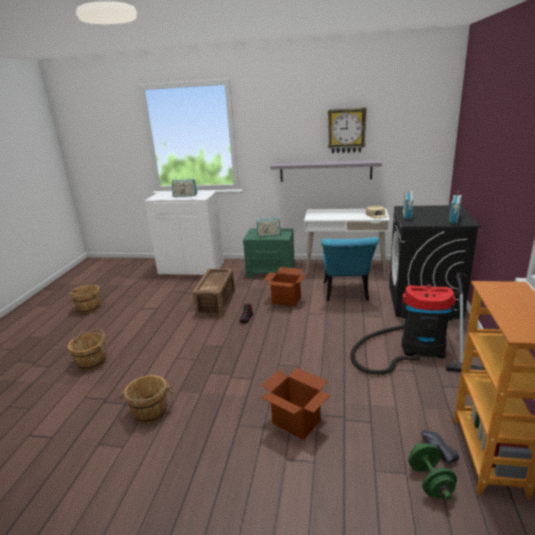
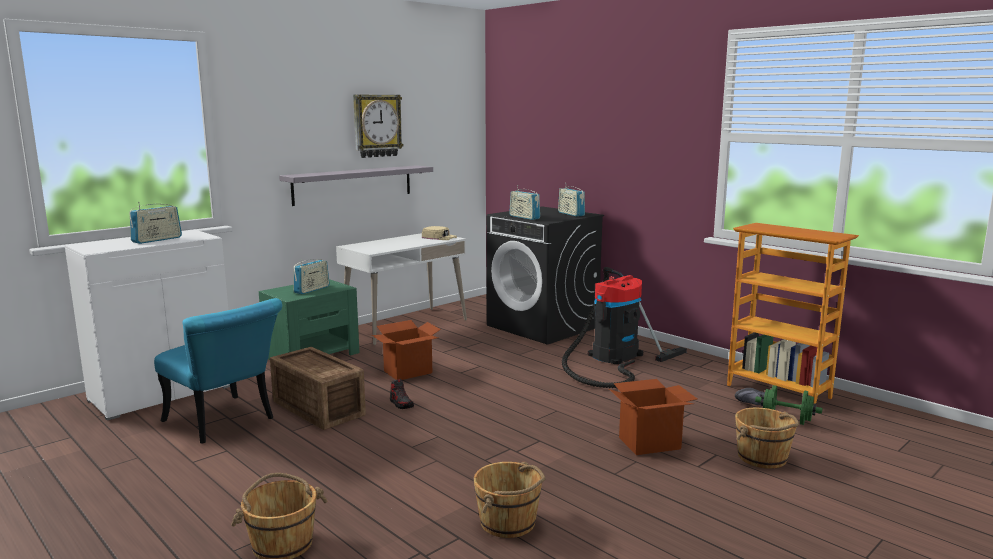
camera: 55 degrees left, 10 degrees down
brown bucket [69,285,100,313] -> brown bucket moved to [735,408,799,469]
turquoise chair [321,237,379,301] -> turquoise chair moved to [154,298,282,443]

